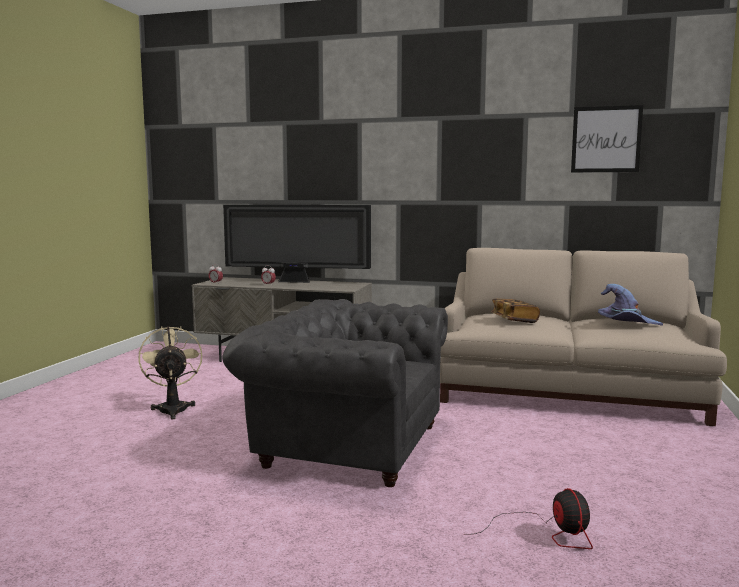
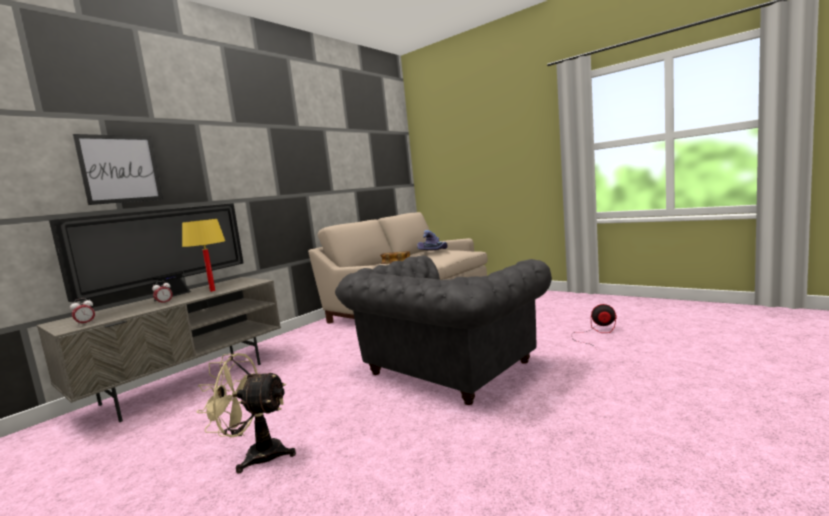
camera: 65 degrees left, 0 degrees up
picture [571,105,643,173] -> picture moved to [73,134,163,205]
none -> yellow table lamp [182,219,225,292]

